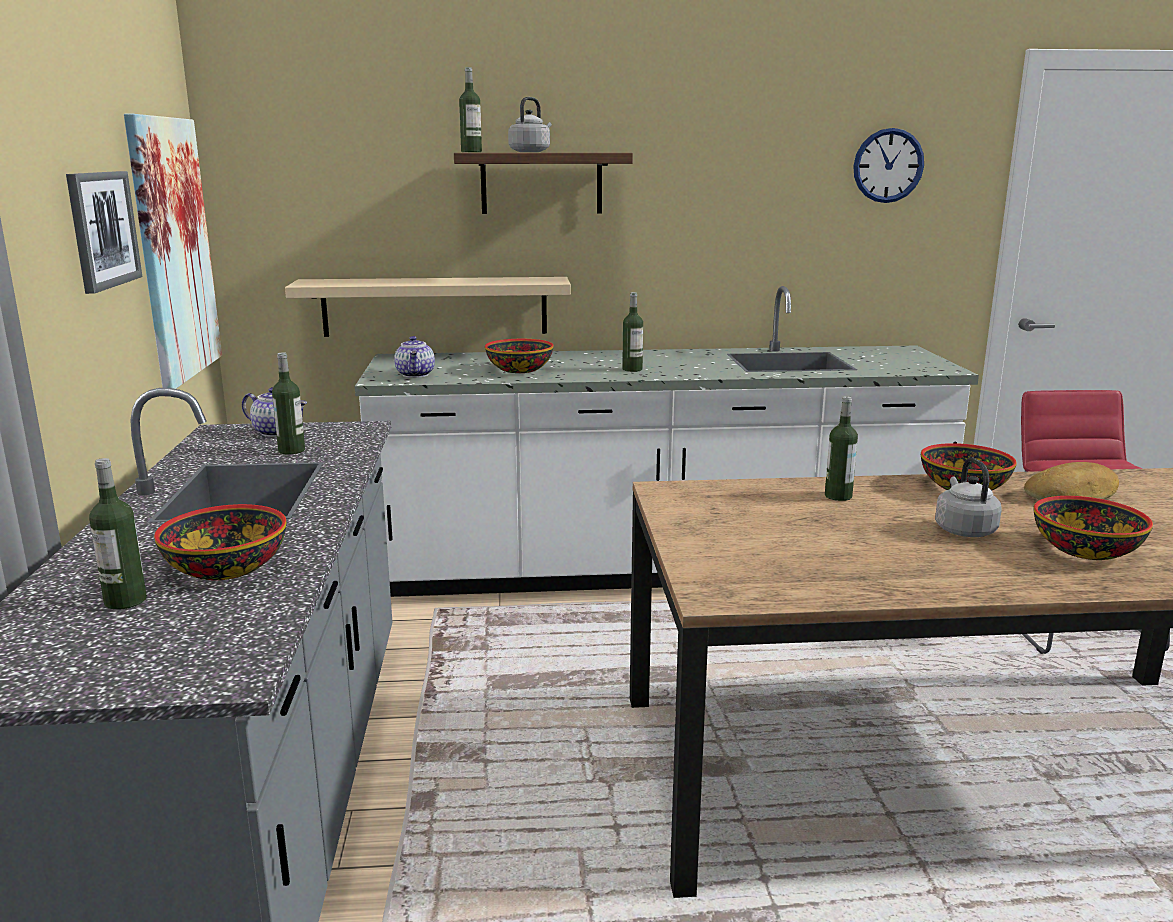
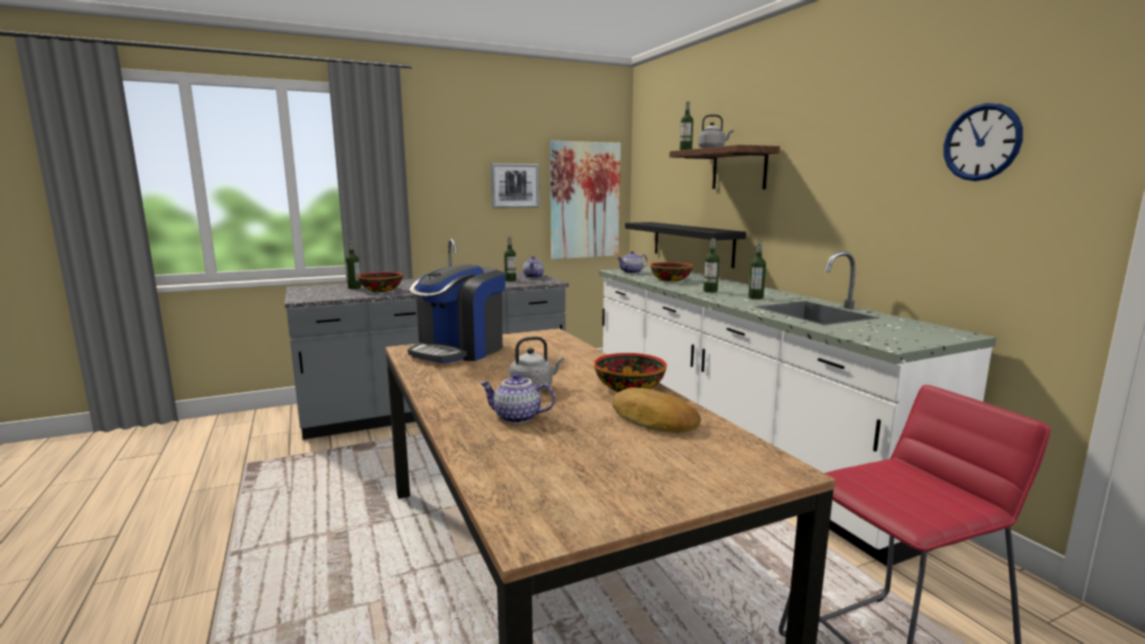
camera: 70 degrees right, 5 degrees down
beige shelf [285,277,571,337] -> black shelf [625,222,746,268]
bottle [825,396,858,501] -> bottle moved to [748,242,766,299]
bowl [1034,496,1153,560] -> teapot [480,373,555,424]
none -> coffee machine [408,264,506,363]

